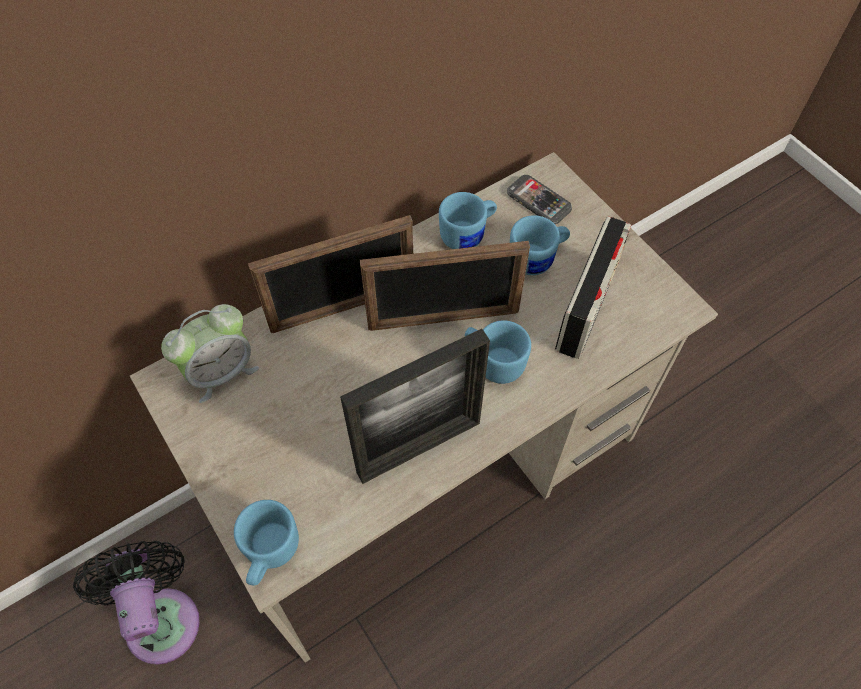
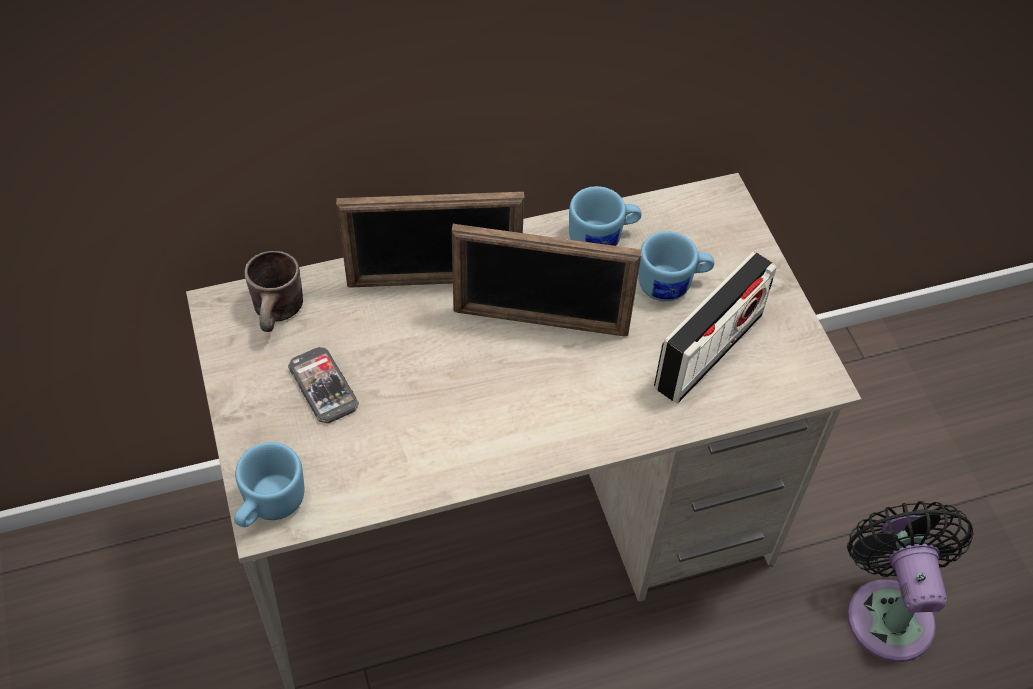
camera: 15 degrees right, 5 degrees down
black fan [73,541,200,665] -> black fan moved to [847,501,974,662]
alarm clock [161,304,259,403] -> brown mug [245,251,303,332]
picture frame [340,329,490,484] -> none
blue mug [465,320,531,384] -> none
phone [507,175,572,224] -> phone moved to [288,347,359,423]

